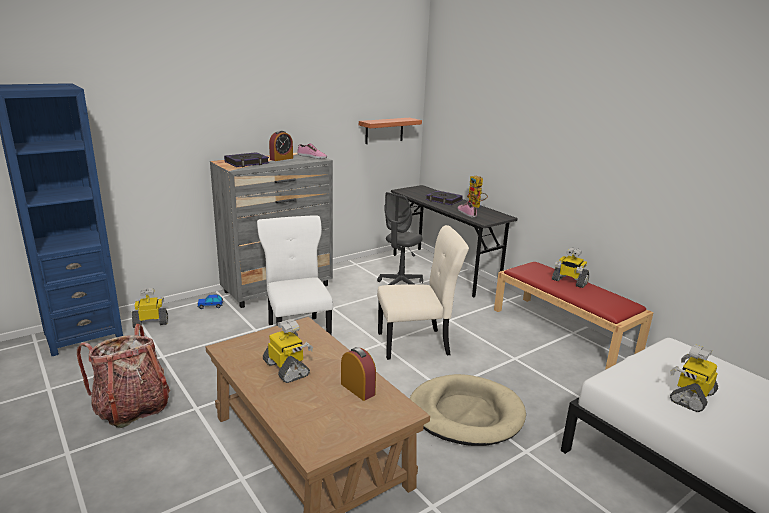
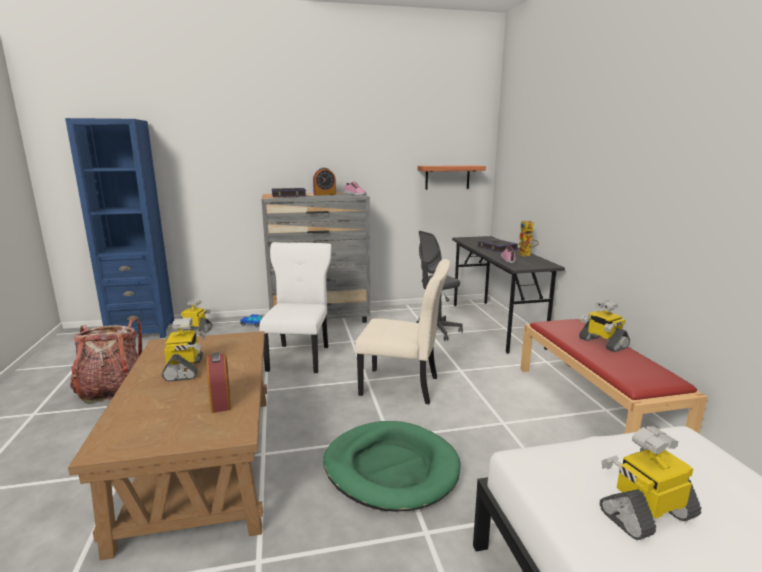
camera: 25 degrees right, 5 degrees down
beige dog bed [410,374,526,446] -> green dog bed [323,421,461,512]

